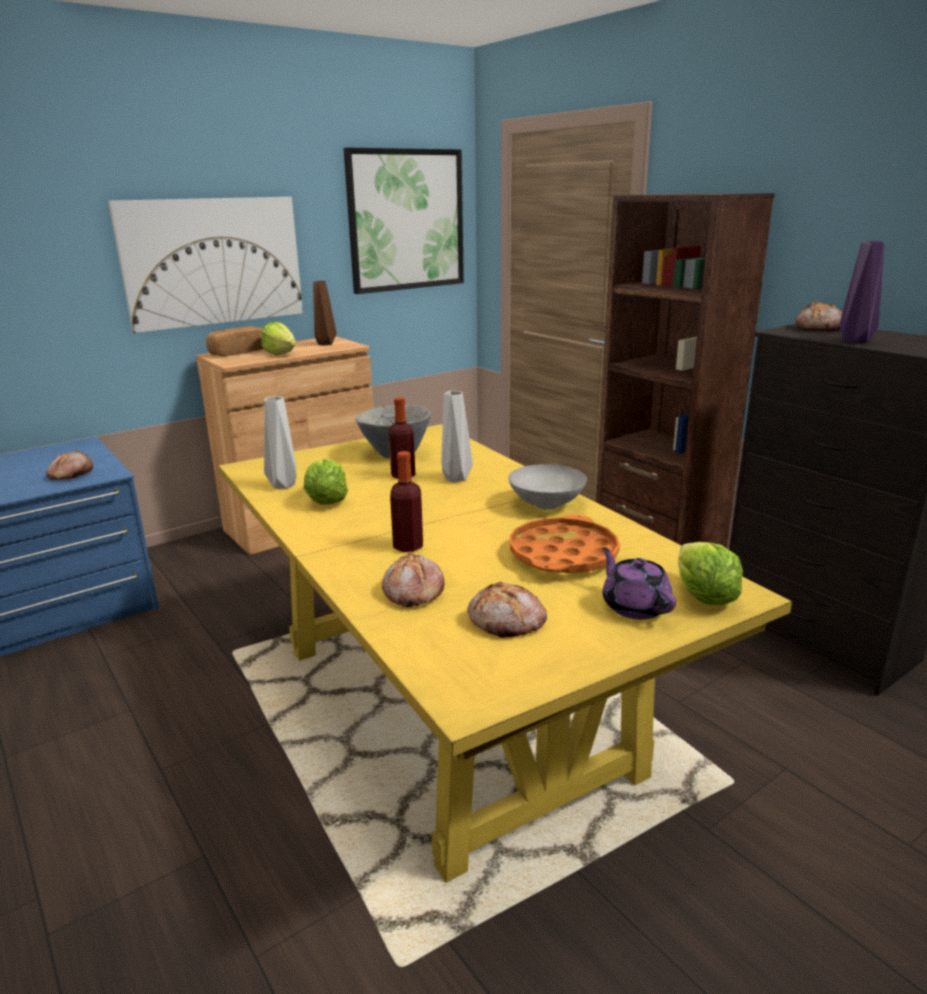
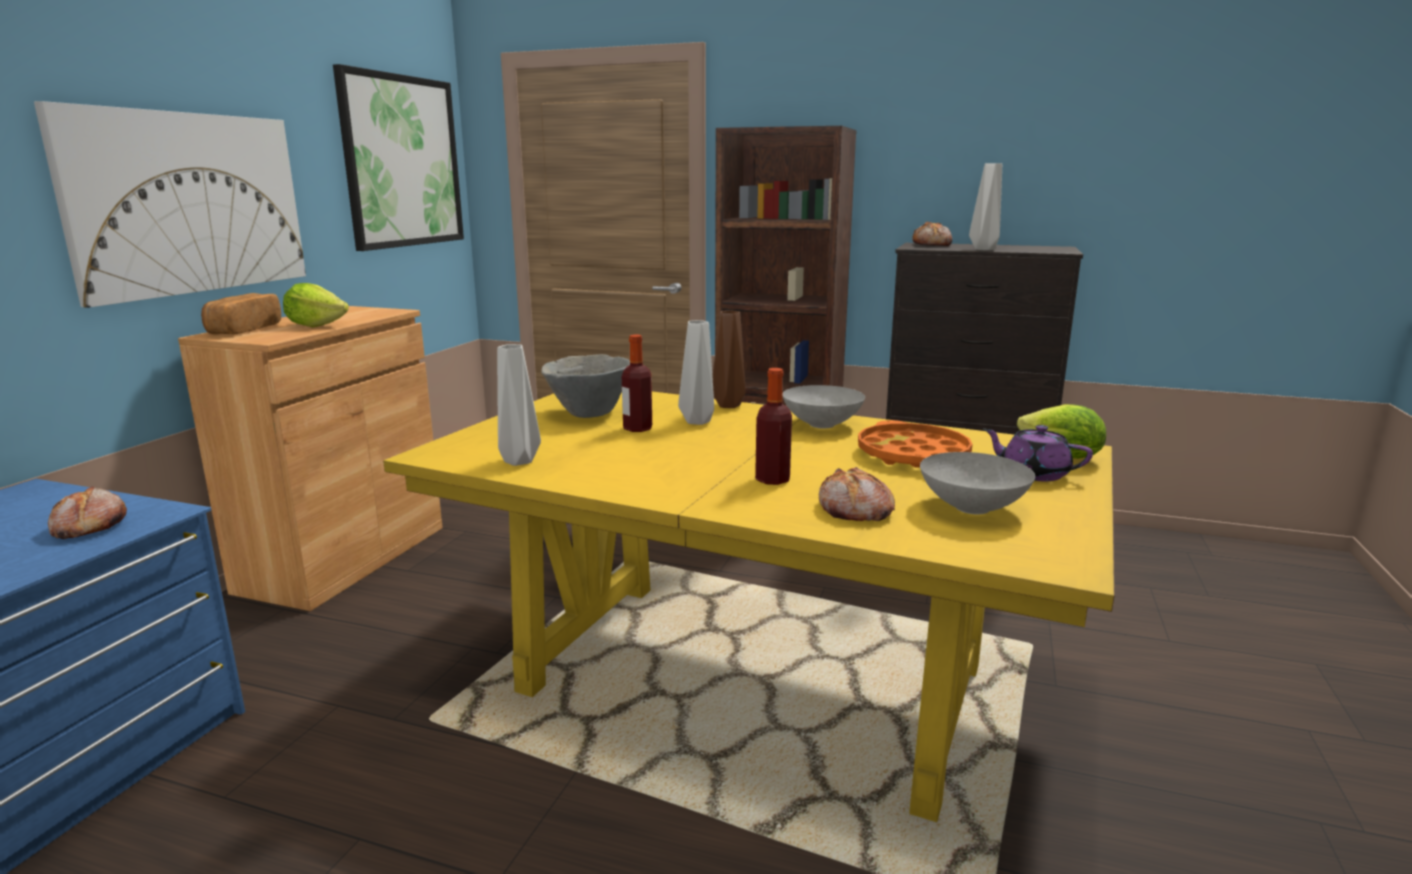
camera: 35 degrees left, 5 degrees down
lettuce [303,459,348,505] -> none
brown vase [313,281,337,346] -> brown vase moved to [712,311,746,408]
bread [467,582,547,638] -> grey bowl [920,452,1035,514]
purple vase [840,241,885,343] -> grey vase [969,163,1002,250]

